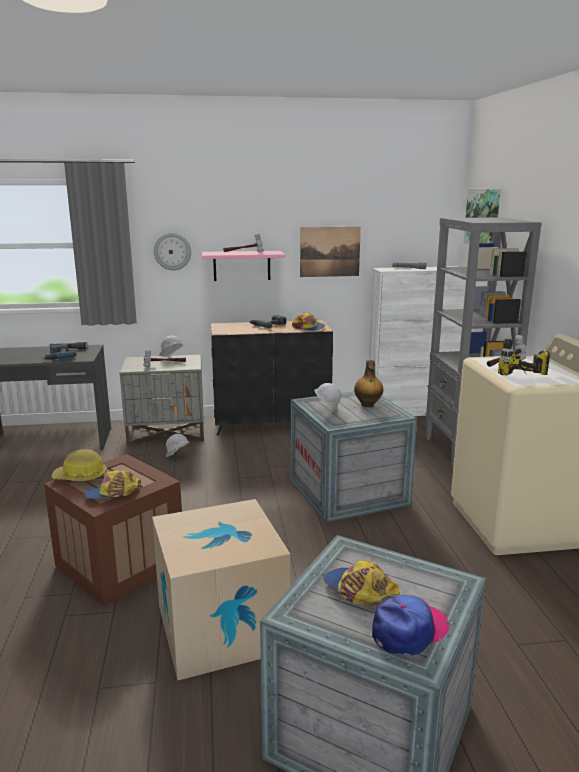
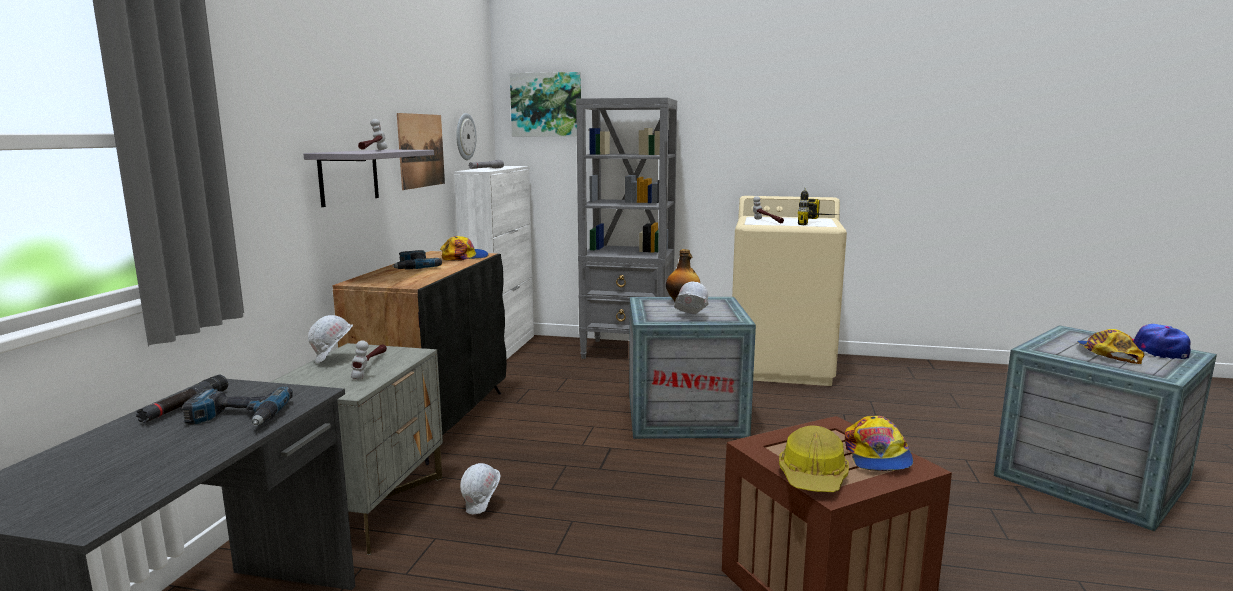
camera: 70 degrees left, 5 degrees down
cardboard box [152,499,290,681] -> none
wall clock [154,233,191,271] -> wall clock moved to [456,113,476,160]
pink shelf [202,251,285,281] -> grey shelf [304,150,434,207]
cap [323,560,400,606] -> cap turned 120 degrees clockwise [1077,329,1144,364]

